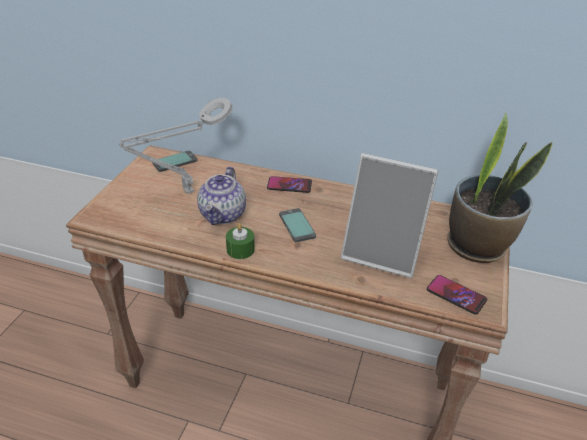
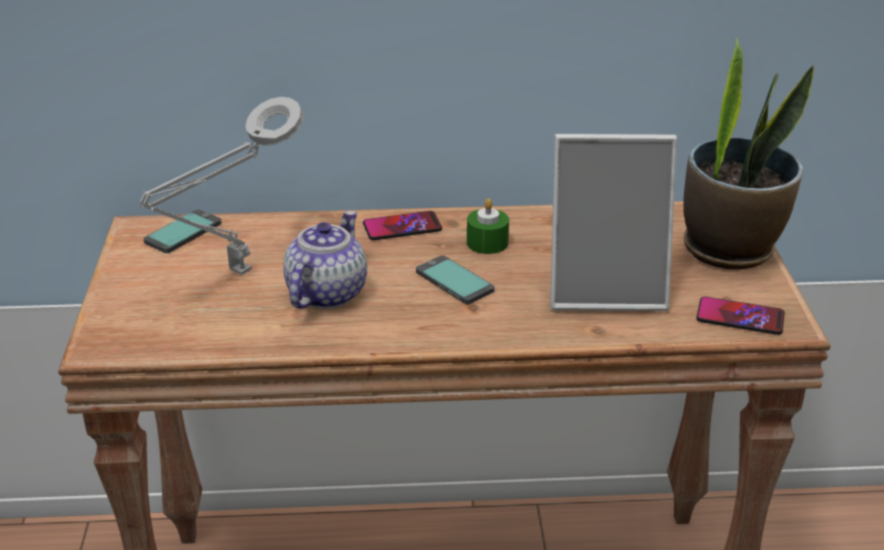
camera: 20 degrees left, 5 degrees down
teapot [197,167,246,225] -> teapot turned 150 degrees counterclockwise [283,211,367,309]
green candle [226,223,255,259] -> green candle moved to [467,199,509,254]

